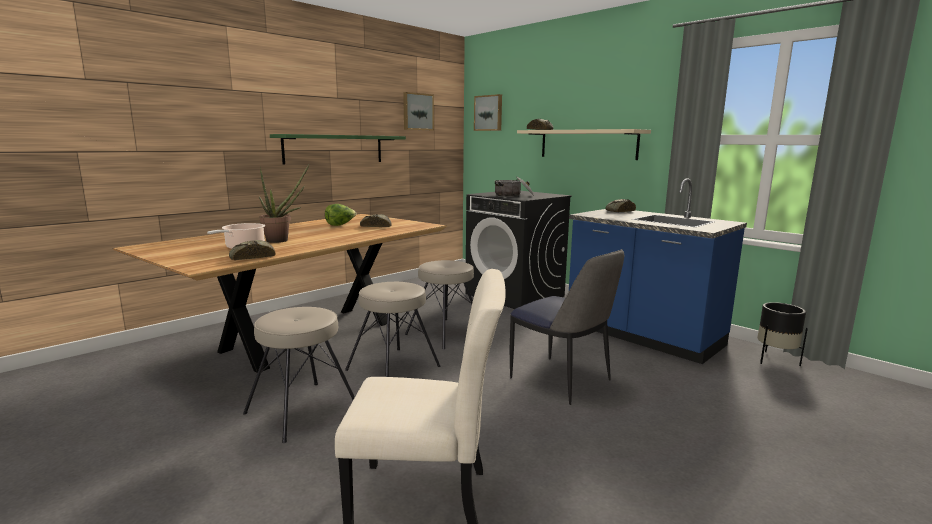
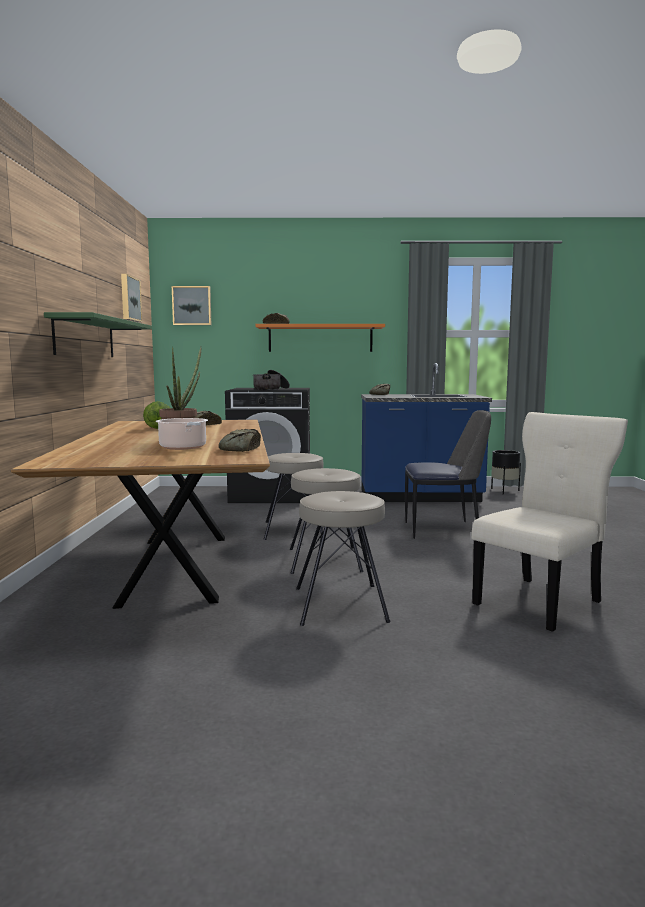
camera: 45 degrees left, 5 degrees down
beige shelf [517,129,651,160] -> orange shelf [255,324,385,352]

